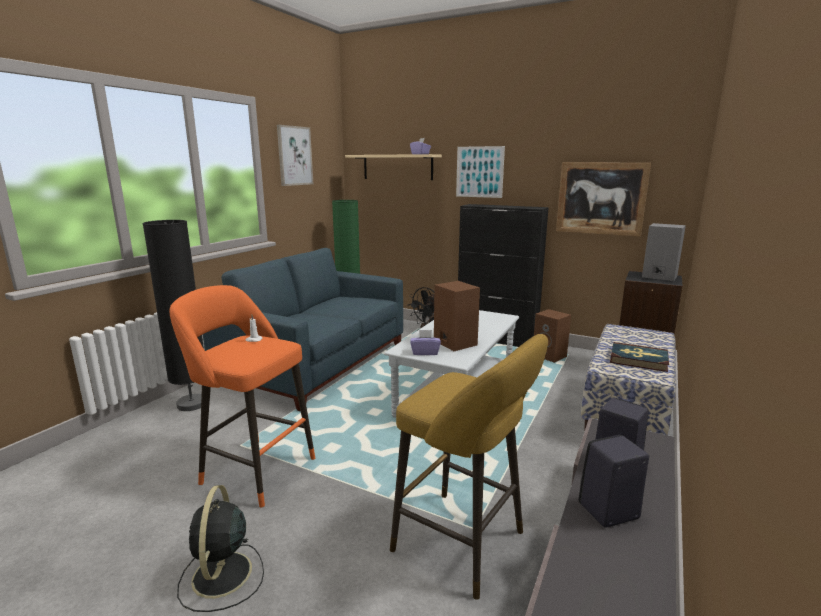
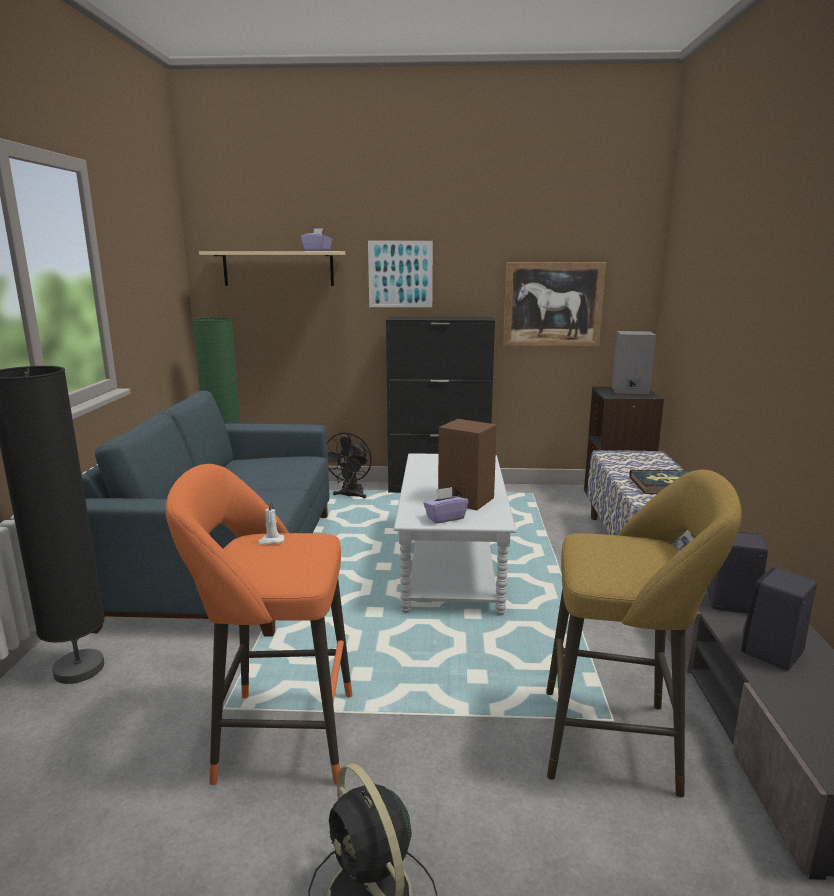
camera: 25 degrees left, 0 degrees up
picture [277,125,313,186] -> none
brown speaker [534,309,571,363] -> none

